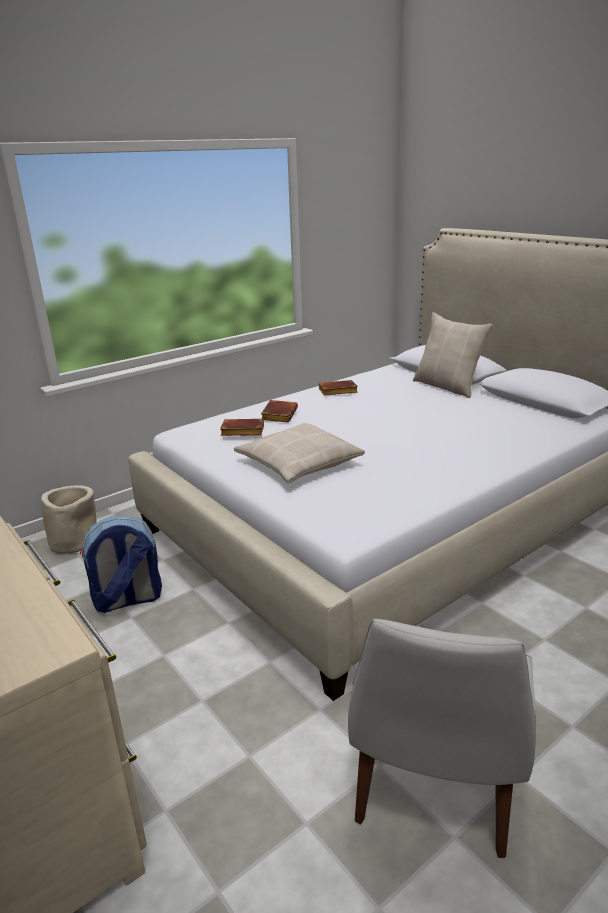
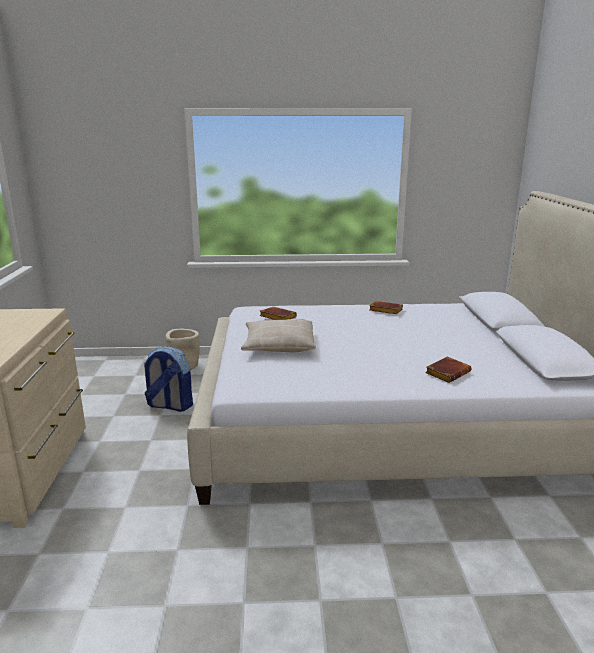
camera: 35 degrees right, 5 degrees down
brown book [261,400,298,422] -> brown book moved to [425,357,472,383]
white chair [348,619,536,858] -> none
beige pillow [413,312,493,398] -> none

